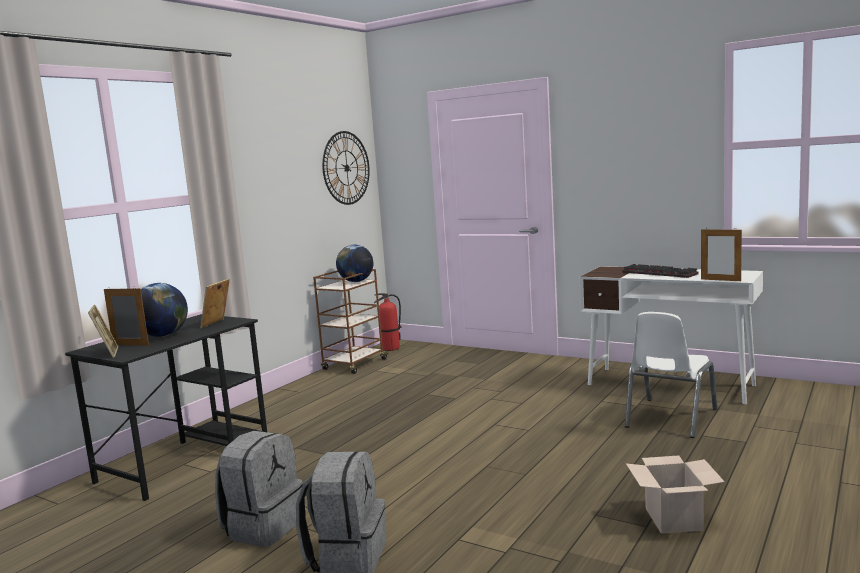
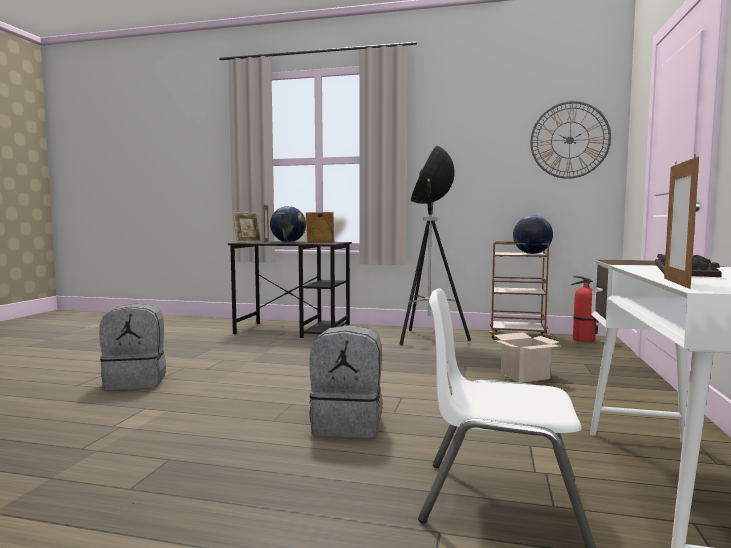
camera: 70 degrees right, 5 degrees down
grey backpack [215,431,303,547] -> grey backpack moved to [309,325,383,438]
cardboard box [626,455,725,534] -> cardboard box moved to [494,332,560,383]
none -> floor lamp [400,145,471,346]

